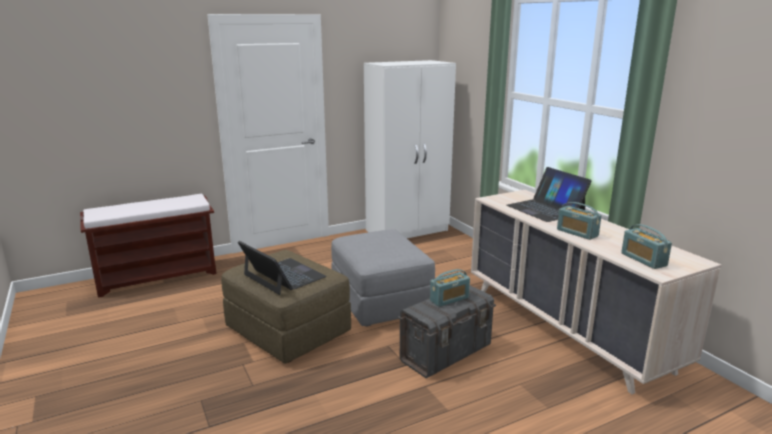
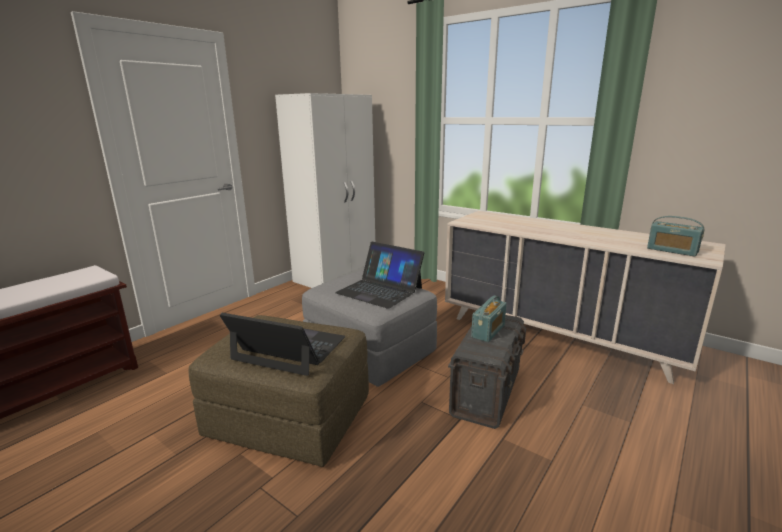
camera: 25 degrees left, 0 degrees up
laptop [506,167,592,222] -> laptop moved to [335,242,424,309]
radio [557,202,602,240] -> none

